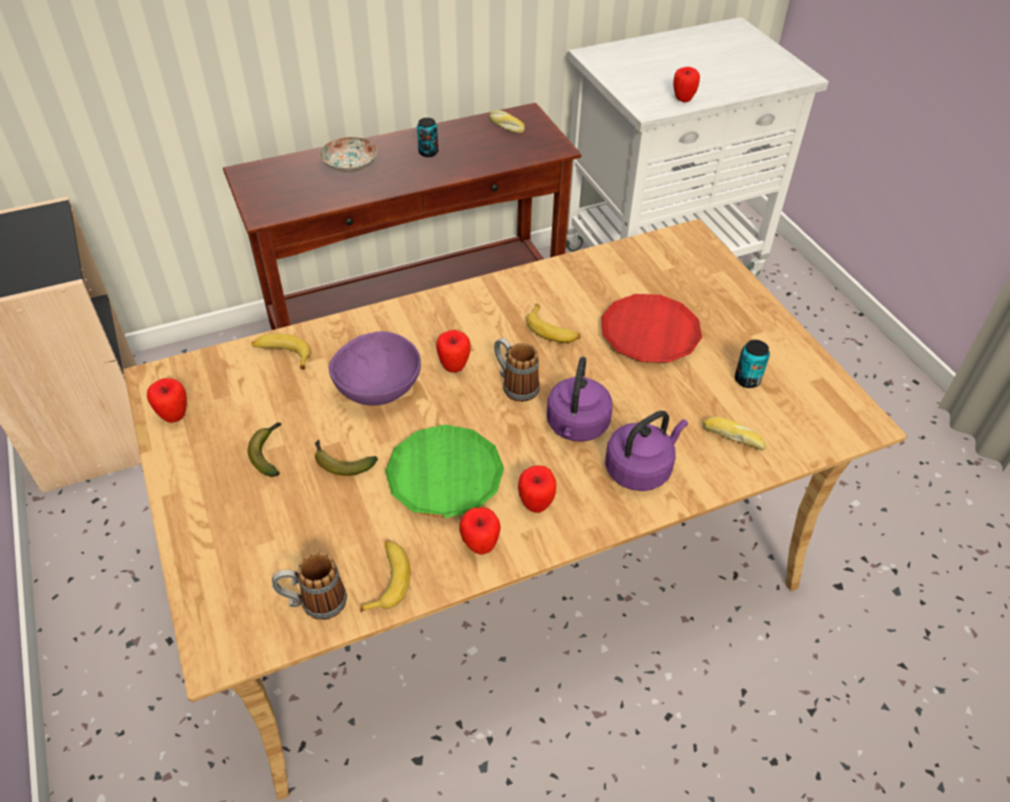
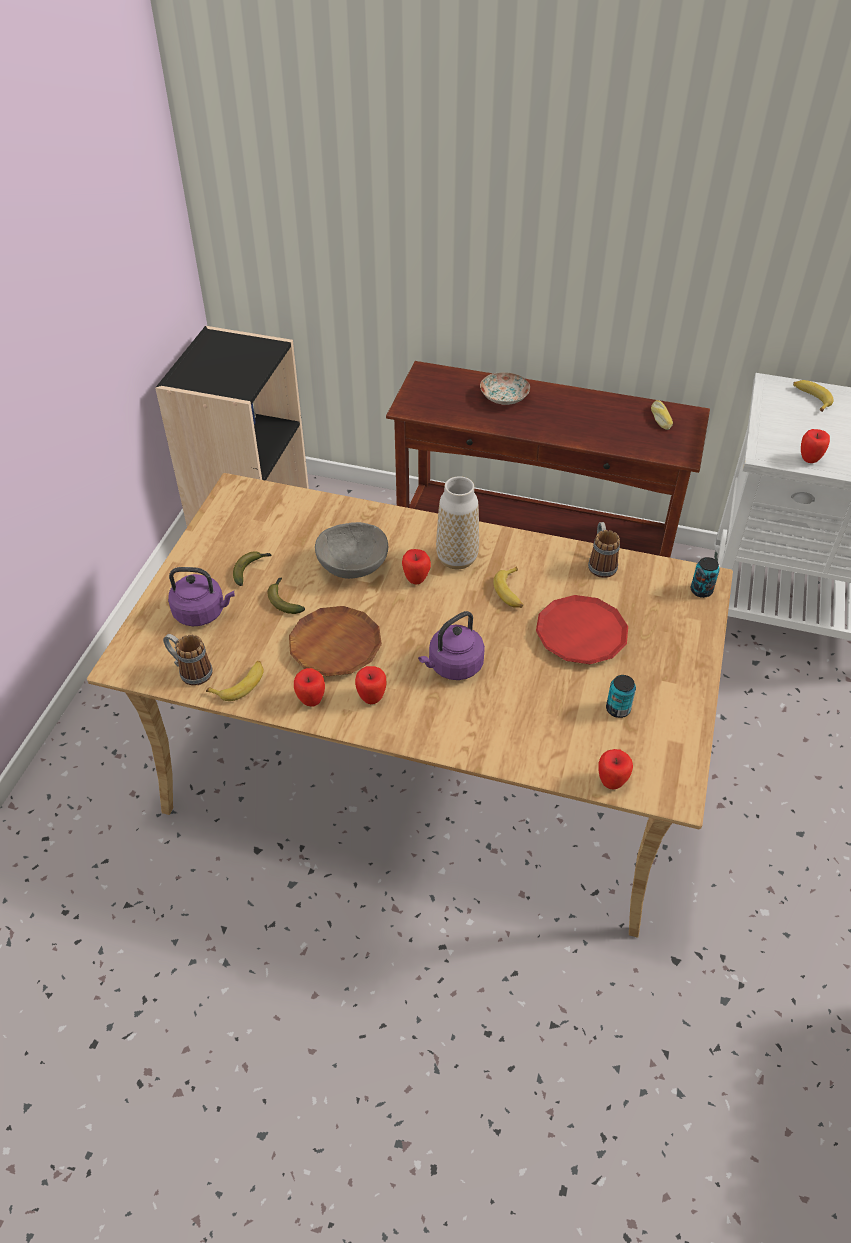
camera: 40 degrees right, 0 degrees up
apple [147,378,187,423] -> apple moved to [598,749,633,789]
banana [252,333,311,369] -> banana moved to [793,380,834,412]
purple bowl [329,331,421,406] -> grey bowl [315,522,388,579]
green plate [385,425,504,518] -> brown plate [289,606,382,676]
can [417,118,438,157] -> can moved to [691,557,720,598]
mug [494,338,540,402] -> mug moved to [588,522,620,578]
purple kettle [605,411,688,491] -> purple kettle moved to [168,567,235,626]
bread [703,417,766,451] -> none
none -> vase [436,476,479,569]

